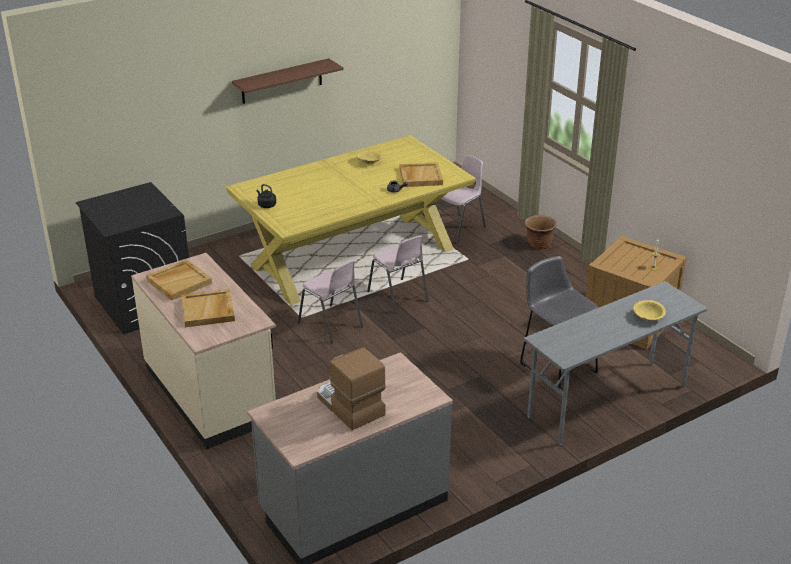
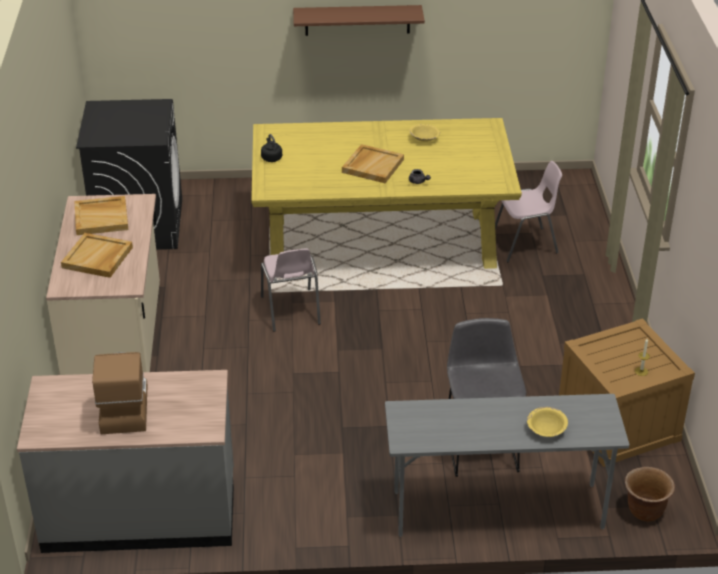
camera: 30 degrees right, 5 degrees up
pink chair [367,235,428,314] -> none
beige tray [400,162,443,187] -> beige tray moved to [342,144,404,183]
brown planter [525,215,557,250] -> brown planter moved to [625,467,675,522]

